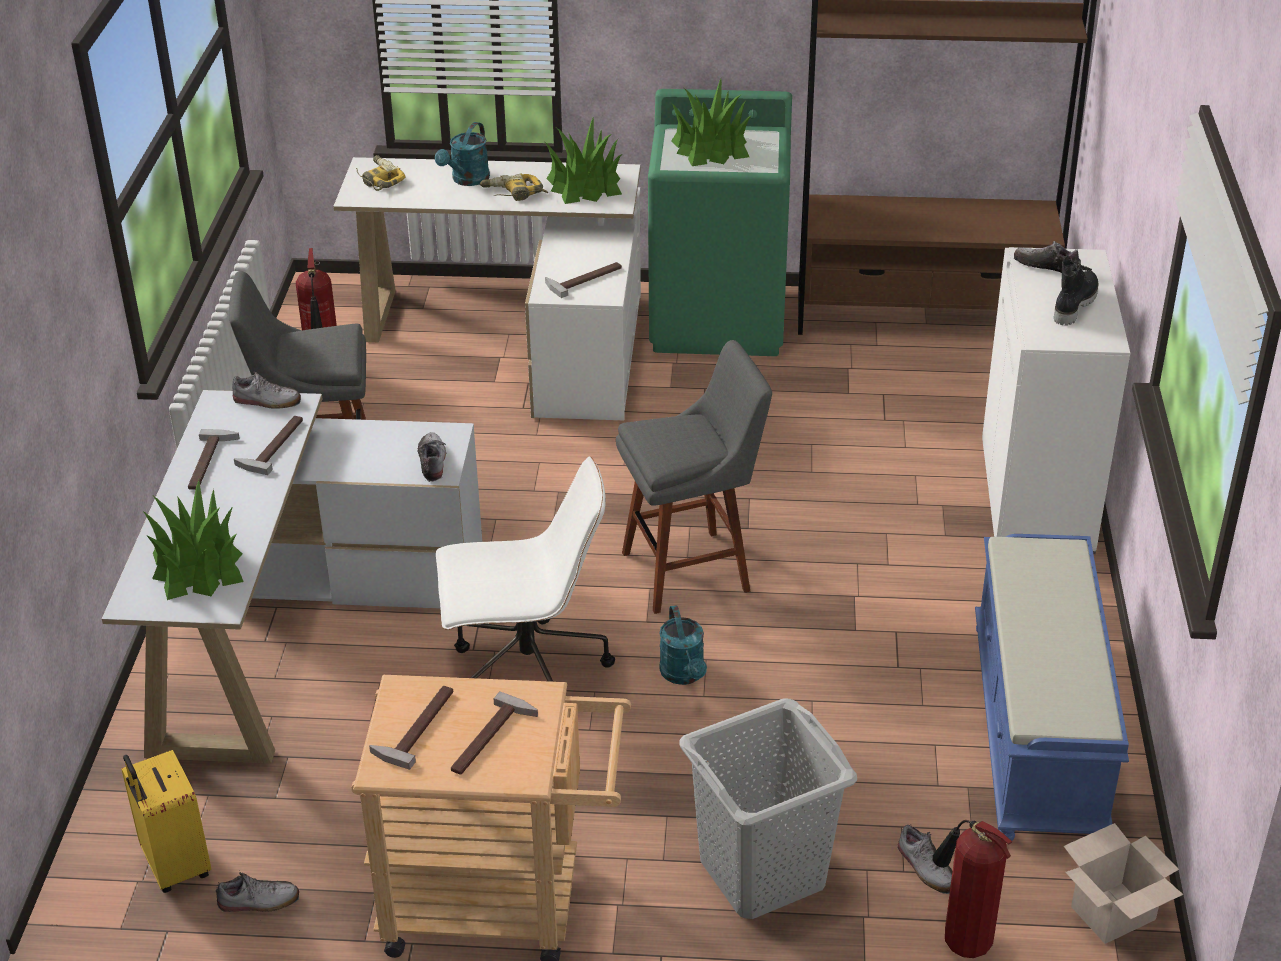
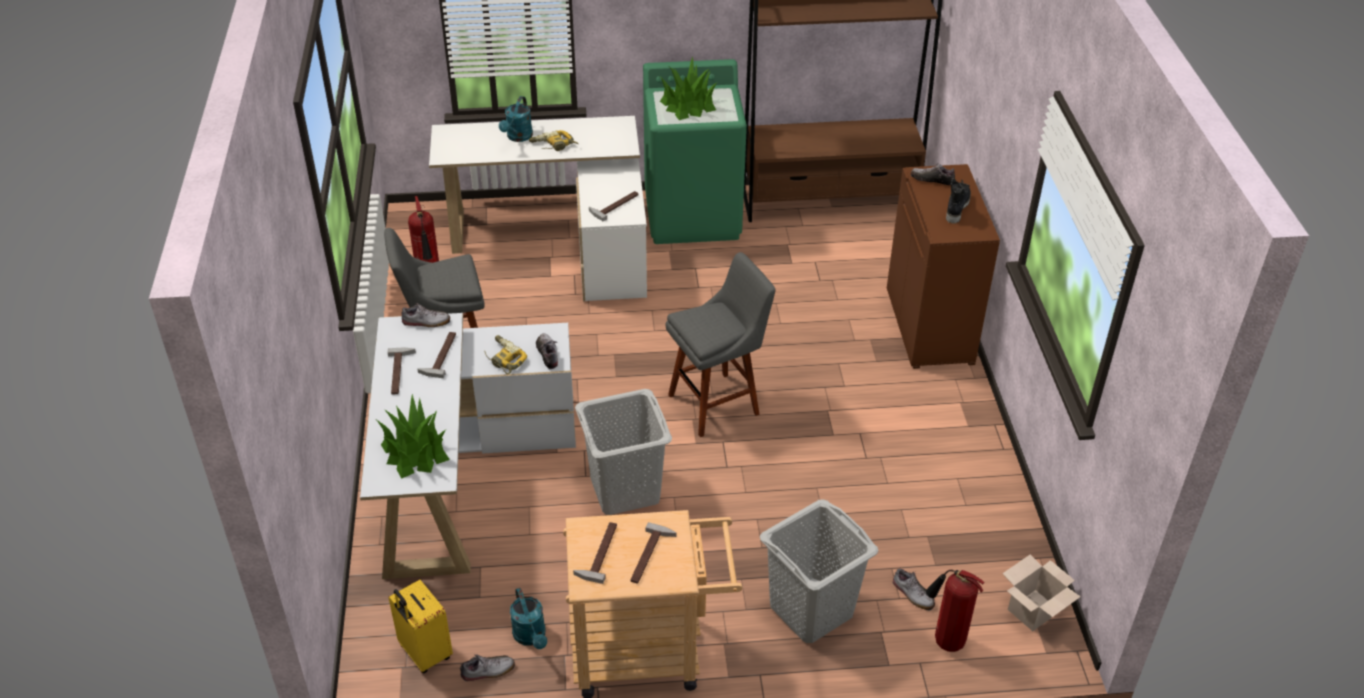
camera: 10 degrees left, 5 degrees up
power drill [356,155,406,191] -> power drill moved to [484,335,527,375]
white office chair [436,456,615,682] -> grey laundry basket [575,389,672,515]
potted plant [545,118,622,204] -> none
turquoise watering can [659,605,707,685] -> turquoise watering can moved to [510,588,547,649]
blue bench [975,534,1129,841] -> none
white cabinet [982,247,1130,554] -> brown cabinet [887,164,1000,369]

